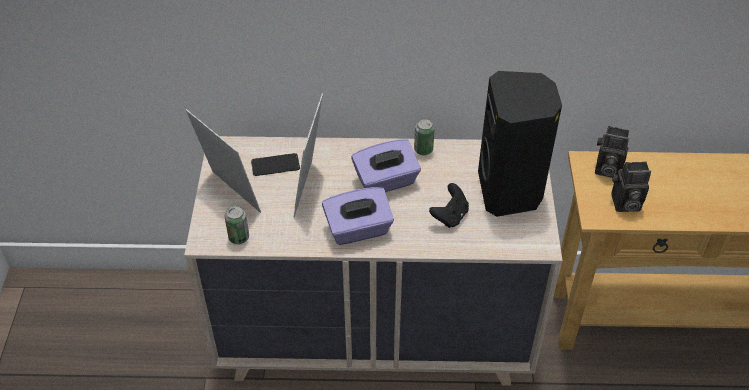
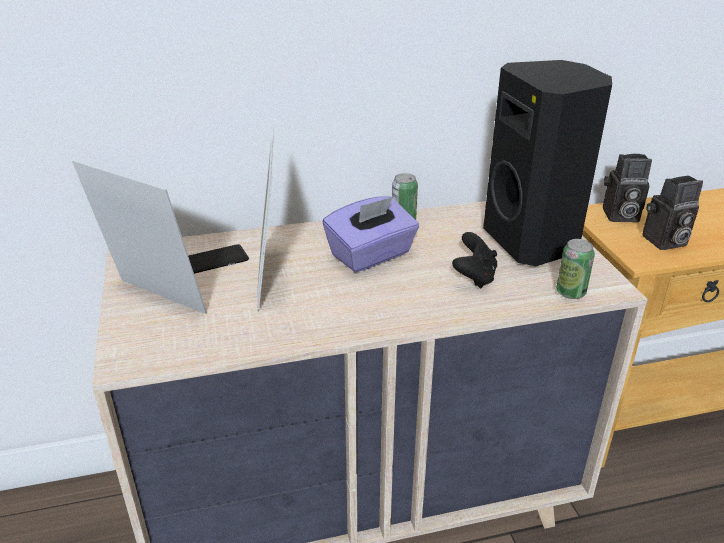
camera: 15 degrees left, 15 degrees down
can [225,205,249,244] -> can moved to [556,239,595,299]
purple tissue box [322,187,394,245] -> none

